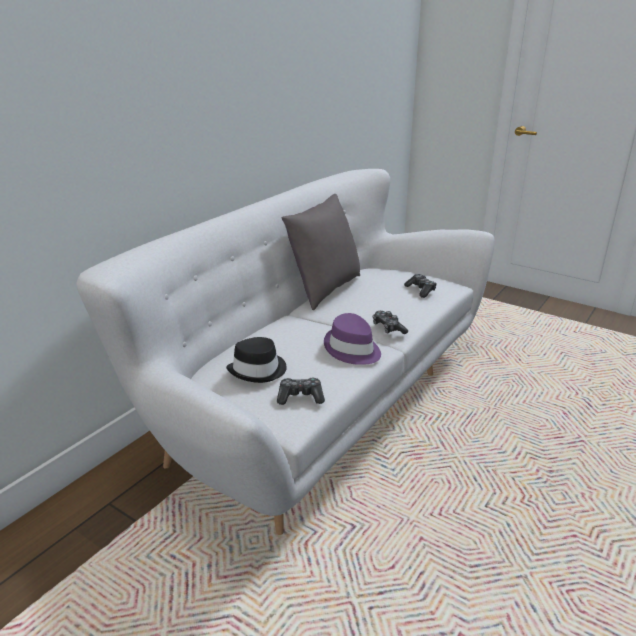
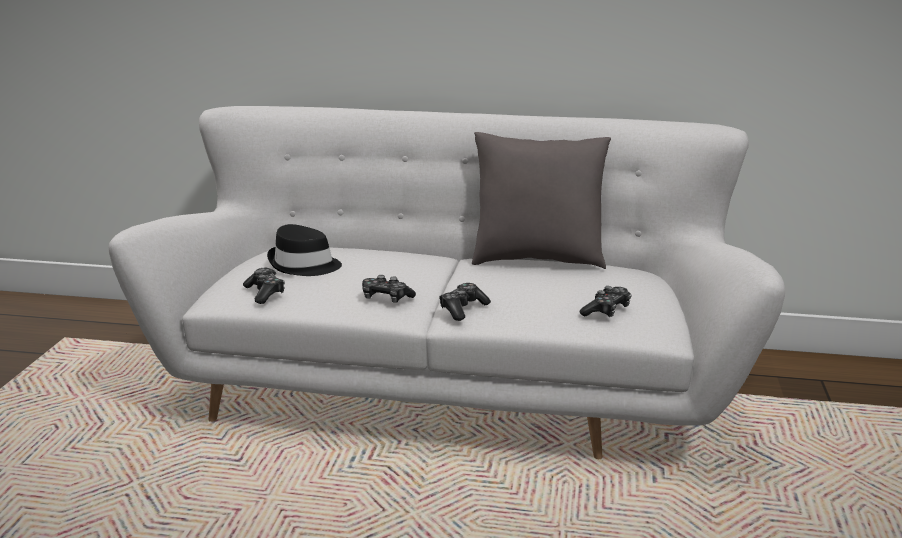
camera: 65 degrees right, 5 degrees down
purple hat [324,313,381,365] -> game controller [362,275,416,303]

